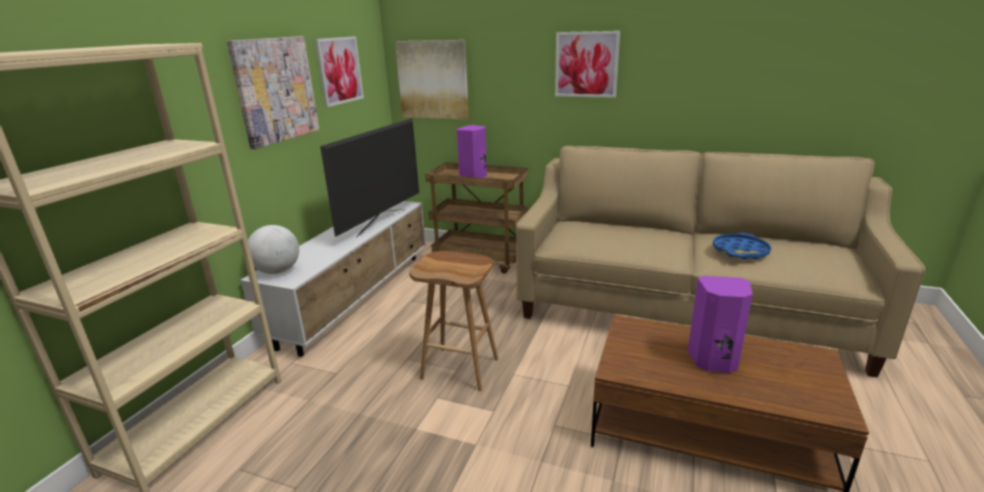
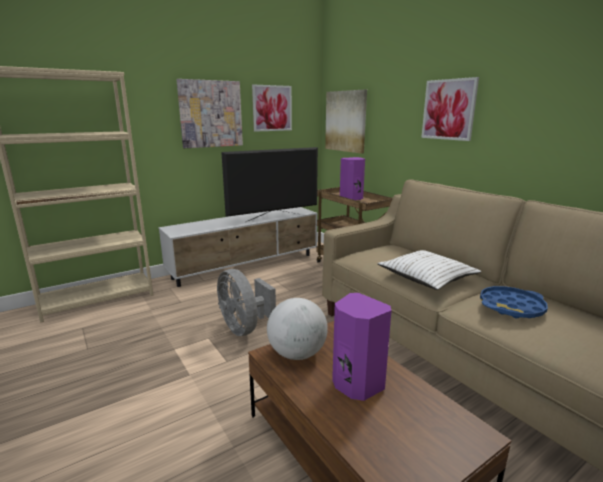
camera: 35 degrees right, 5 degrees down
globe [248,225,299,274] -> globe moved to [267,298,328,360]
brown stool [409,251,498,391] -> grey fan [217,269,276,336]
none -> white pillow [377,250,481,290]

